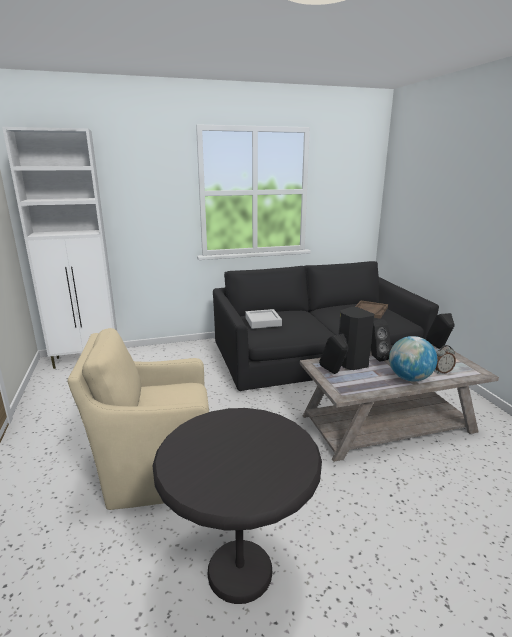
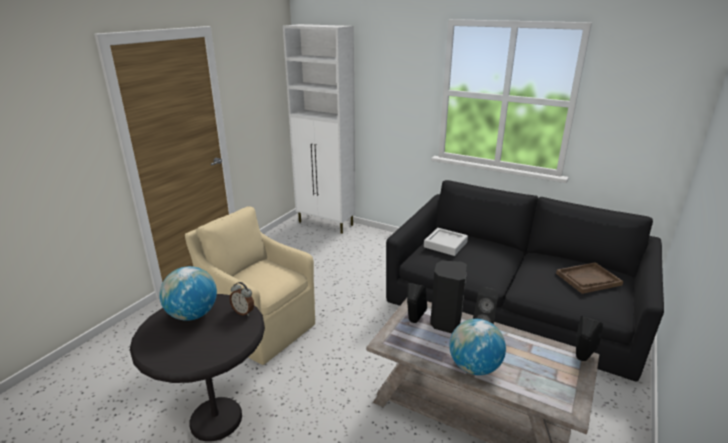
camera: 45 degrees right, 5 degrees up
alarm clock [435,345,456,373] -> alarm clock moved to [230,282,254,316]
none -> globe [160,266,217,321]

